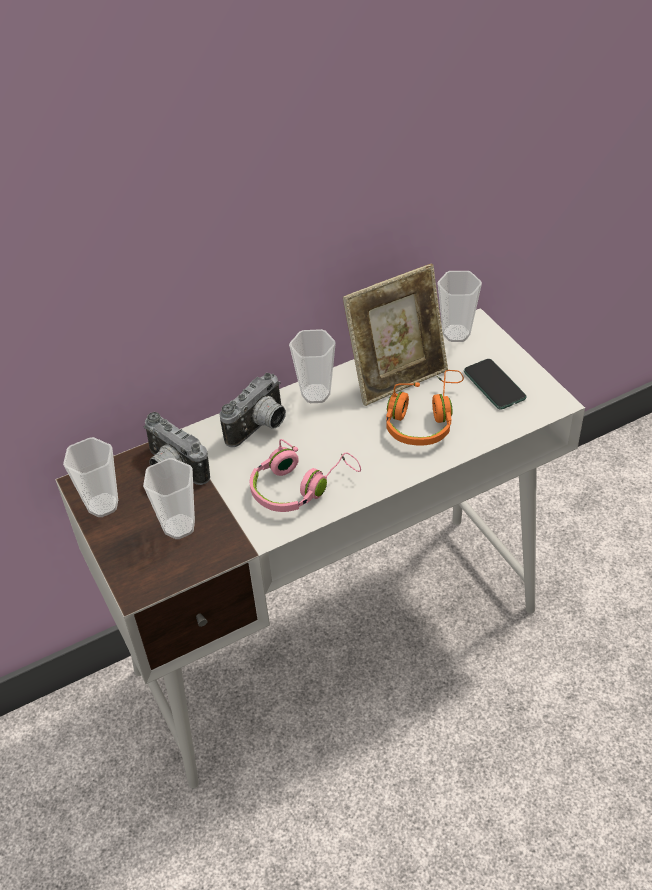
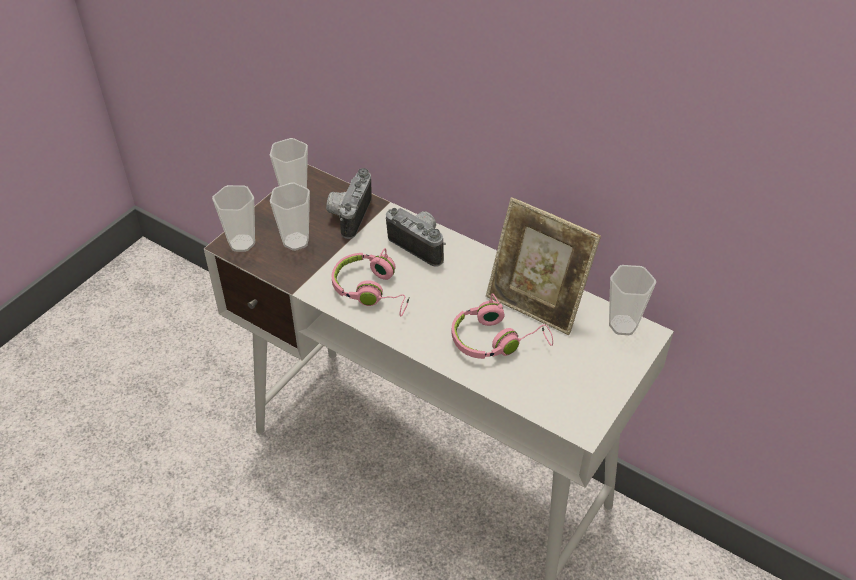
camera: 60 degrees right, 0 degrees up
camera [219,373,286,447] -> camera turned 150 degrees counterclockwise [386,208,446,267]
cup [289,329,336,403] -> cup moved to [212,185,255,252]
orange headphones [386,370,464,446] -> pink headphones [452,293,553,359]
phone [464,359,527,410] -> none

